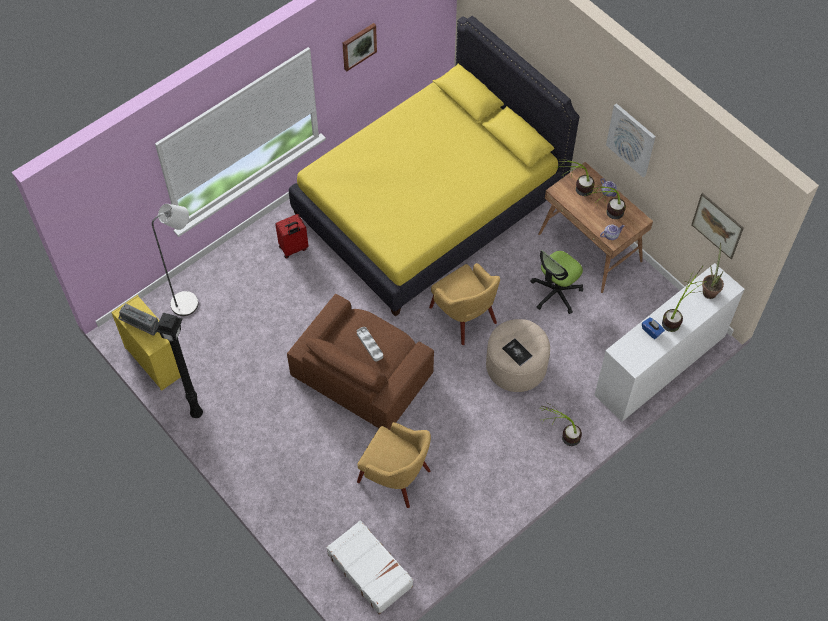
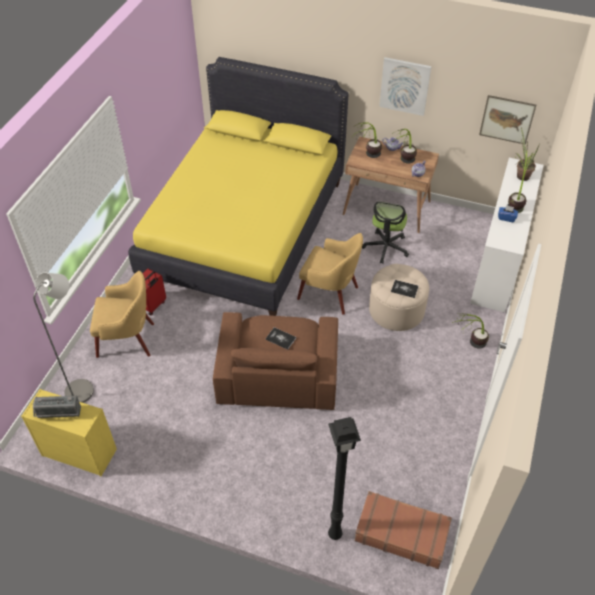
camera: 30 degrees left, 10 degrees down
black floor lamp [155,313,203,418] -> black floor lamp moved to [328,417,361,540]
white suitcase [326,520,413,615] -> brown suitcase [355,491,452,569]
picture [343,23,377,71] -> none
grey tray [357,327,383,362] -> book [266,327,296,350]
yellow armchair [357,422,431,508] -> yellow armchair moved to [90,271,154,358]

